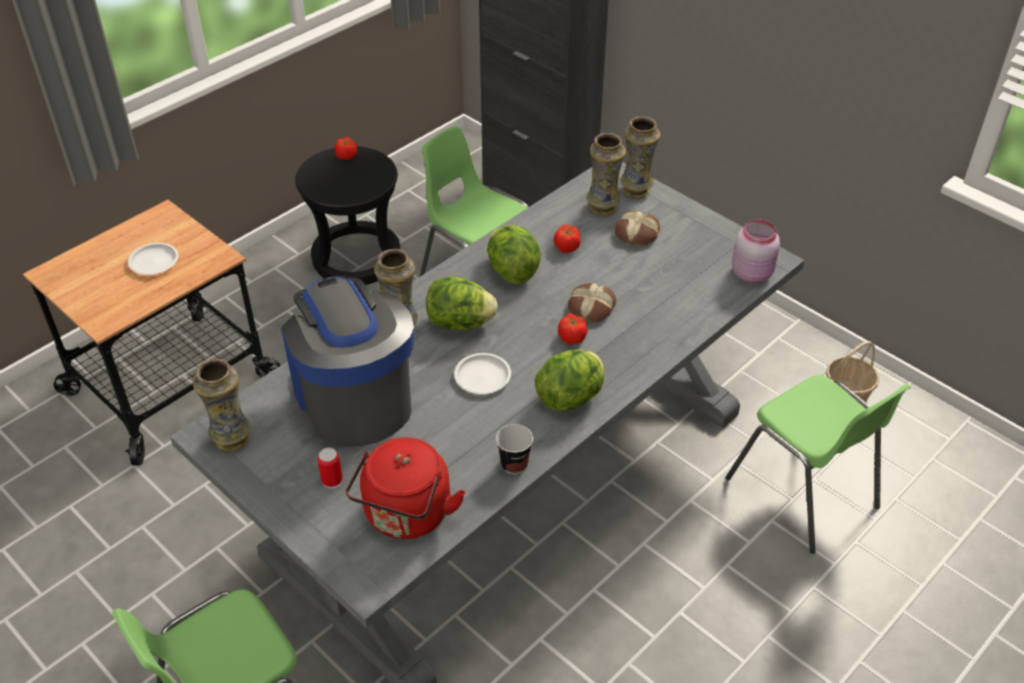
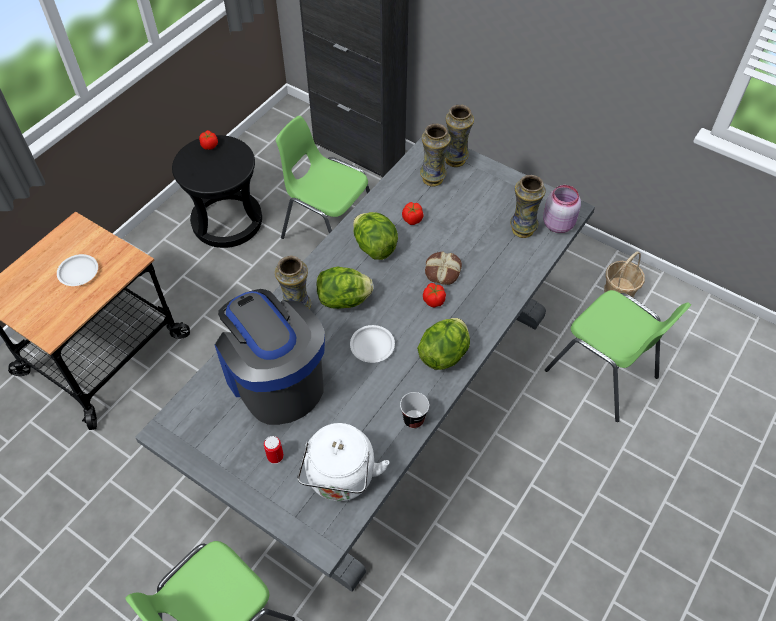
camera: 10 degrees left, 10 degrees up
vase [193,359,250,451] -> vase moved to [510,175,546,238]
red kettle [345,437,465,539] -> white kettle [297,423,389,501]
bread [615,211,660,246] -> none

